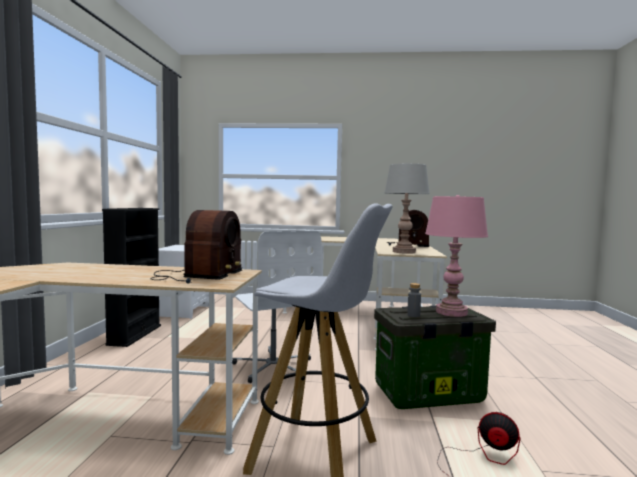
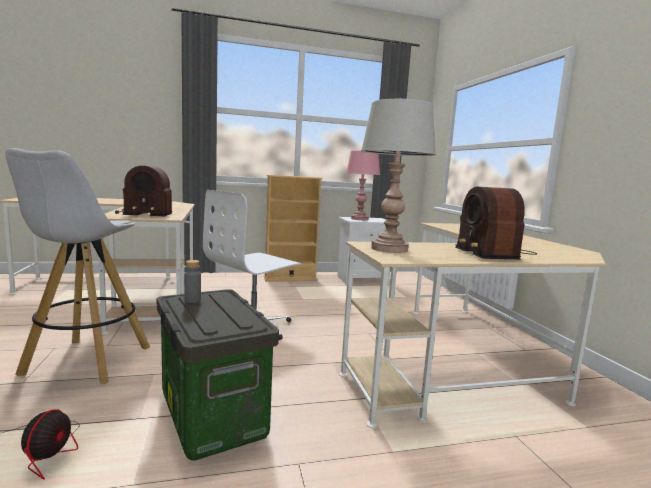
camera: 70 degrees right, 5 degrees up
black bookcase [102,208,161,347] -> beige bookcase [264,175,323,282]
pink table lamp [425,195,488,317] -> pink table lamp moved to [346,151,380,220]

